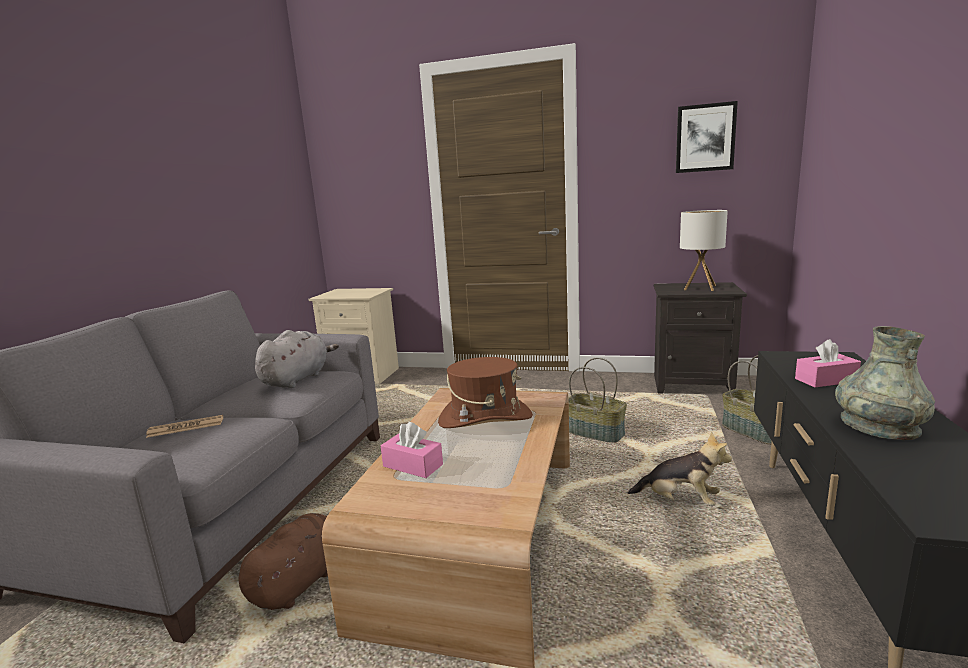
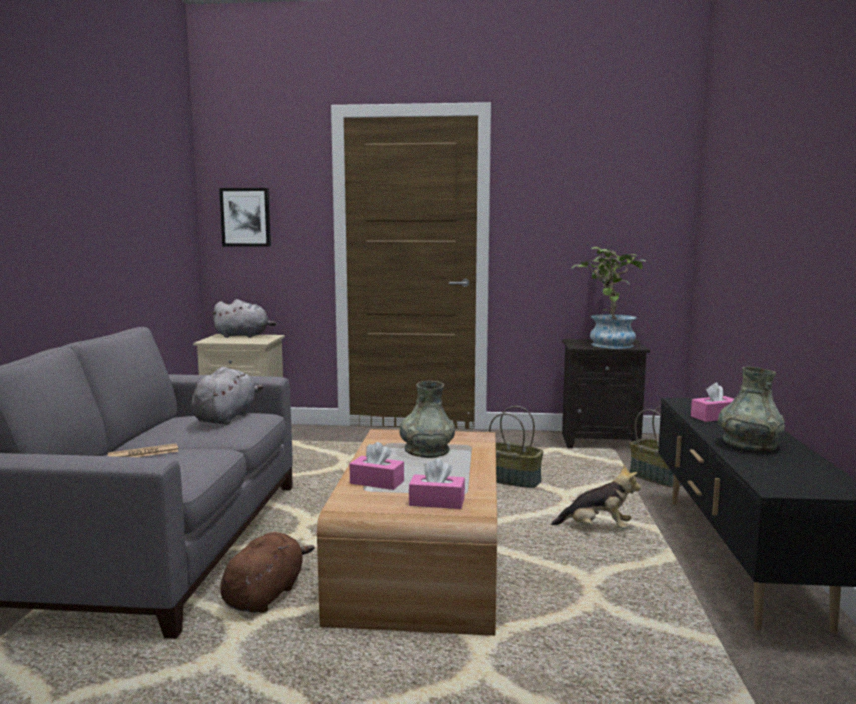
camera: 10 degrees left, 5 degrees down
brown hat [438,357,533,428] -> grey vase [400,381,455,458]
picture [676,101,738,173] -> picture moved to [219,188,271,246]
table lamp [680,210,728,291] -> potted plant [571,247,647,349]
none -> grey plush toy [211,299,276,338]
none -> pink tissue box [409,458,465,509]

